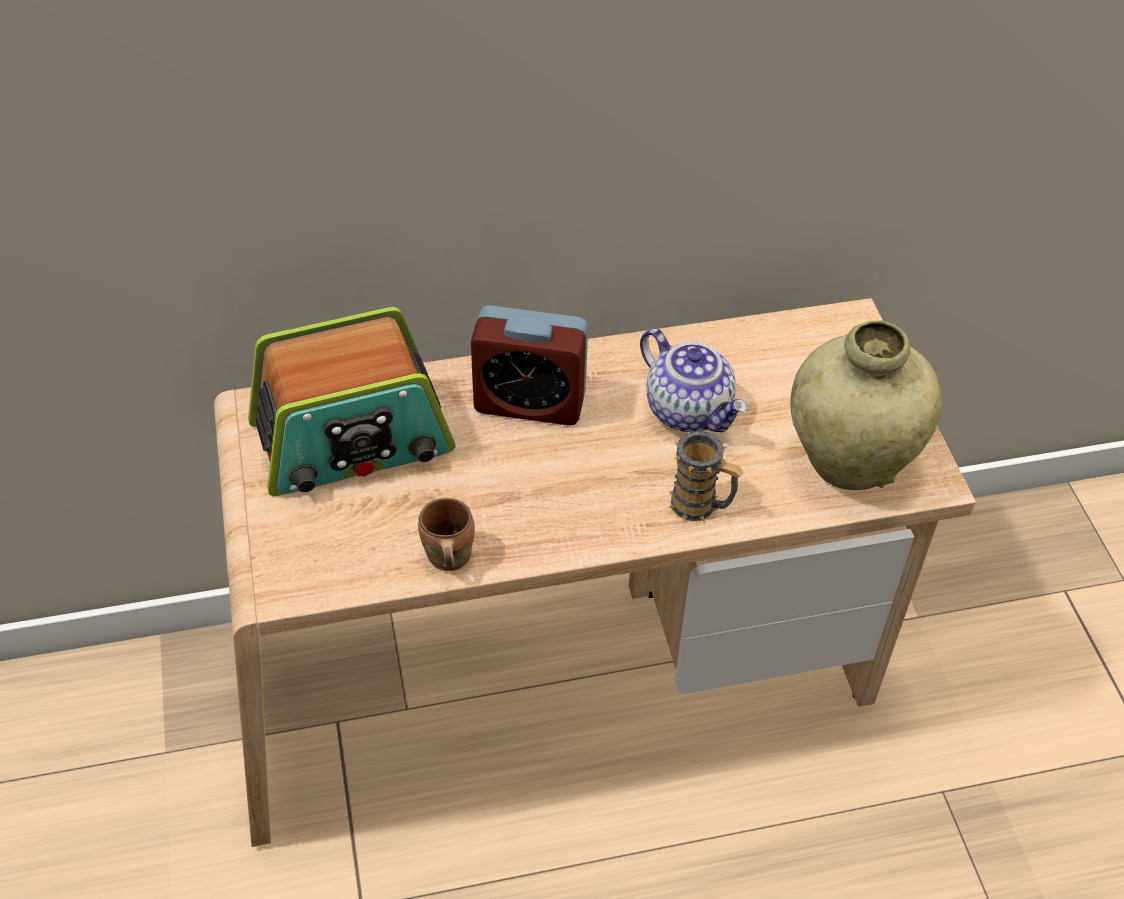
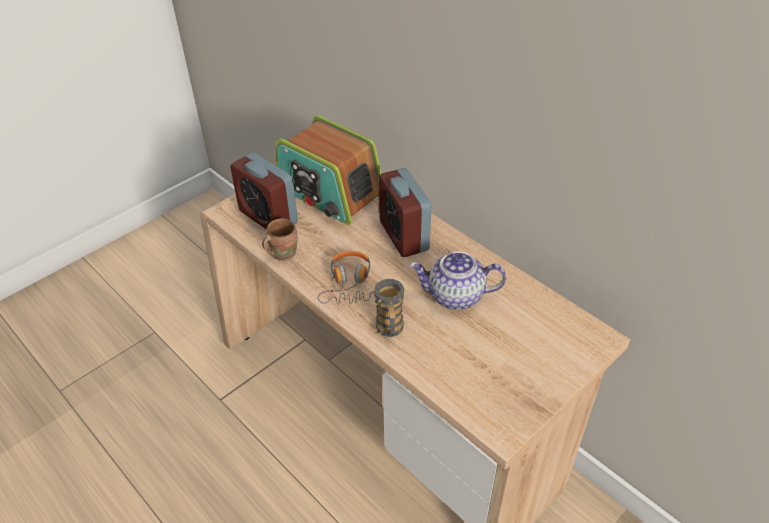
camera: 60 degrees right, 5 degrees down
teapot [640,328,747,432] -> teapot turned 75 degrees clockwise [410,251,506,310]
beige vase [790,320,942,490] -> none
none -> alarm clock [230,153,298,230]
none -> headphones [318,251,373,305]

